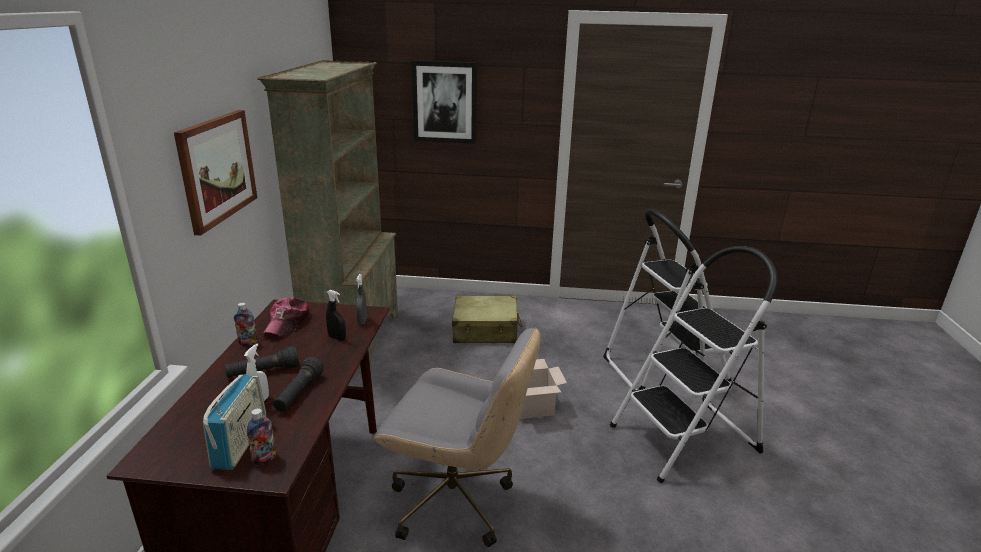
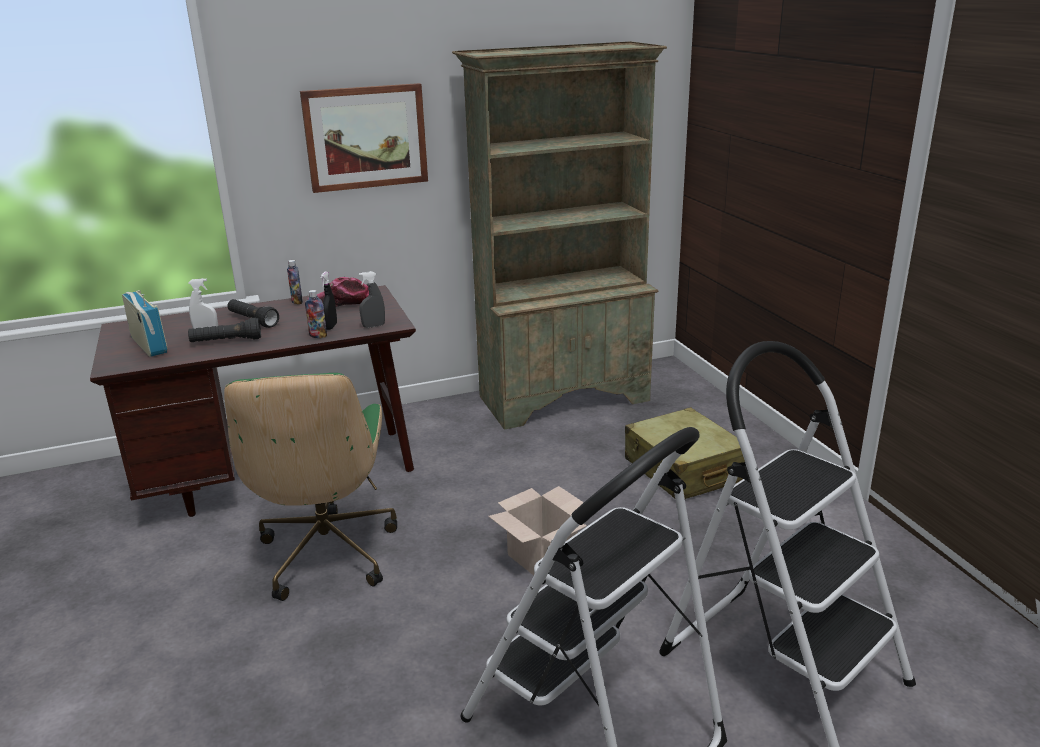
camera: 65 degrees right, 0 degrees up
radio [203,375,266,470] -> radio turned 105 degrees counterclockwise [122,290,168,357]
bottle [247,409,276,466] -> bottle moved to [305,290,327,338]
grey office chair [374,328,540,547] -> green office chair [224,373,397,601]
picture [411,60,477,144] -> none

